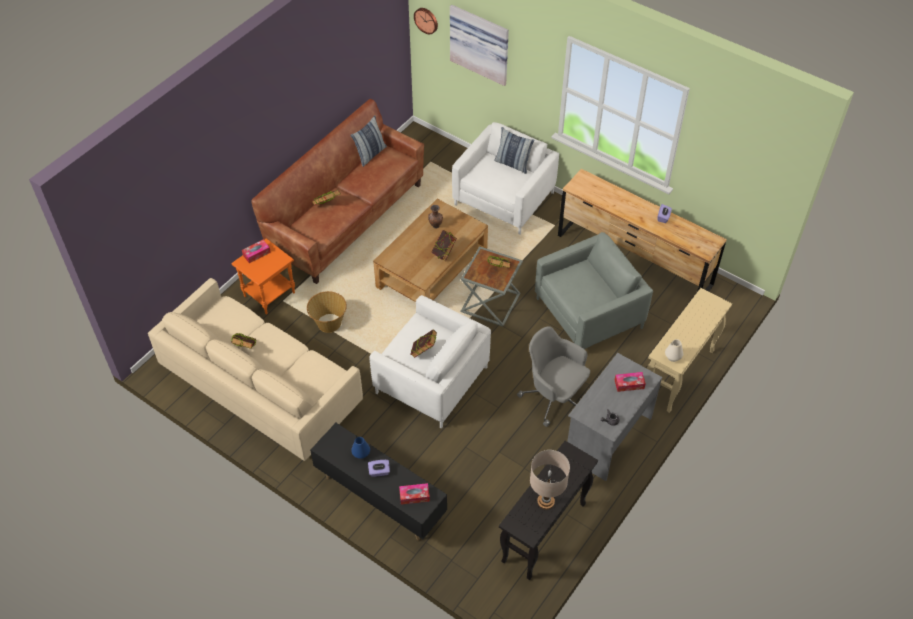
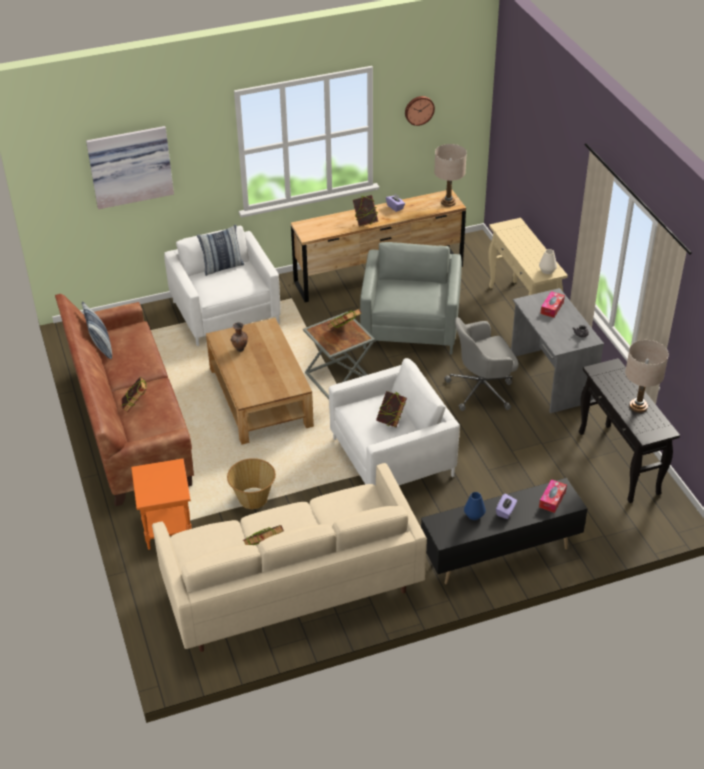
camera: 55 degrees left, 10 degrees down
tissue box [242,240,271,263] -> none
wall clock [414,8,438,34] -> wall clock moved to [405,96,435,126]
book [431,230,457,261] -> book moved to [353,195,378,227]
none -> beige table lamp [434,144,467,207]

